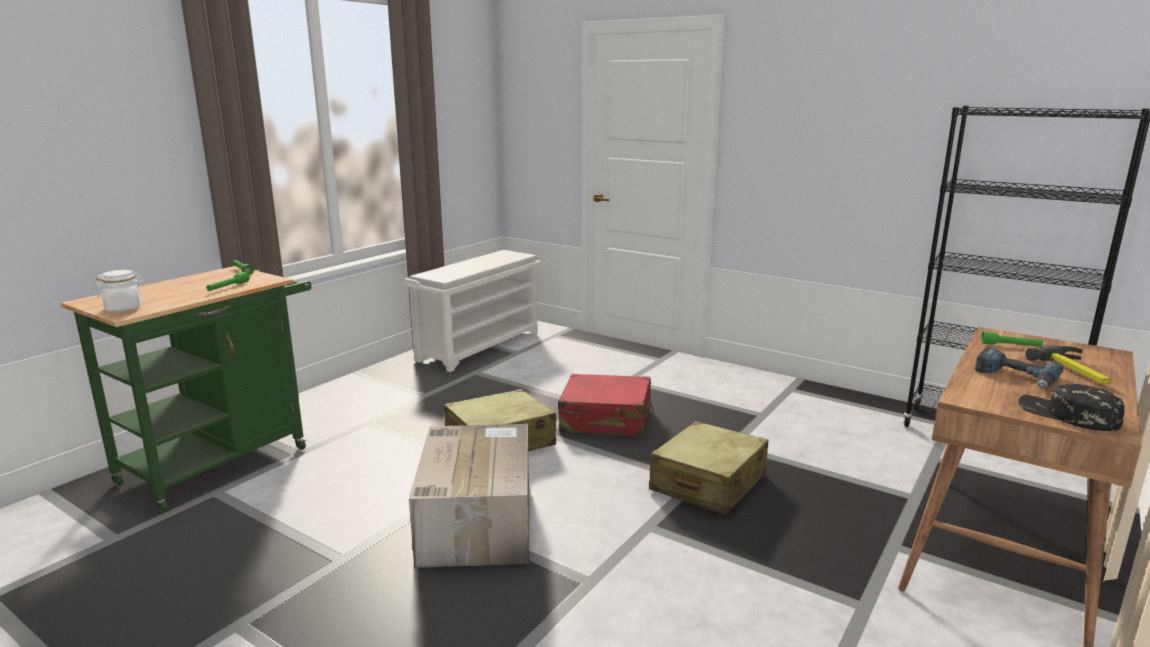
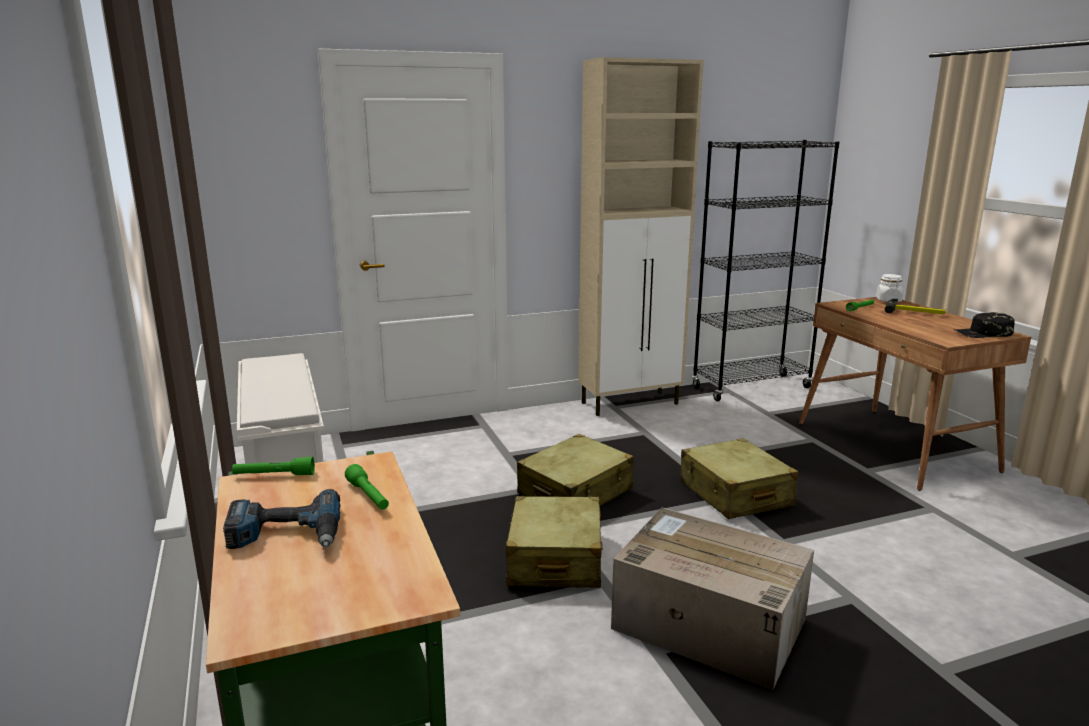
camera: 55 degrees left, 0 degrees up
white jar [96,270,143,311] -> white jar moved to [876,274,903,302]
red suitcase [558,374,654,437] -> beige suitcase [517,434,634,506]
power drill [975,347,1063,389] -> power drill moved to [223,489,340,549]
none -> beige cabinet [578,57,704,416]

